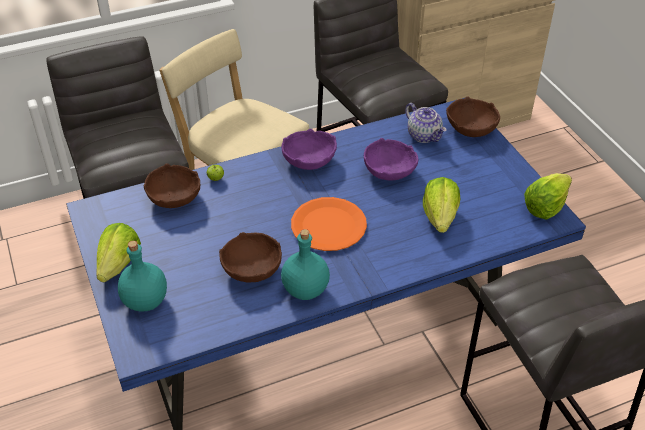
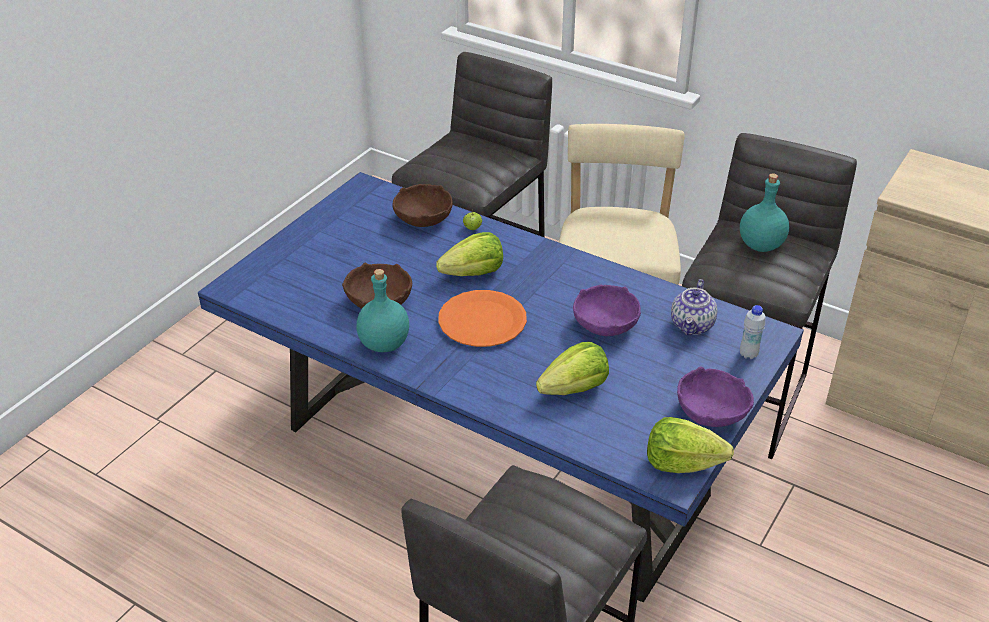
camera: 55 degrees right, 5 degrees down
lettuce [96,223,141,282] -> lettuce moved to [436,232,503,276]
turquoise bottle [118,241,167,311] -> turquoise bottle moved to [740,173,789,252]
purple bowl [281,129,337,170] -> purple bowl moved to [677,366,754,427]
brown bowl [446,97,500,137] -> white bottle [740,305,765,359]

